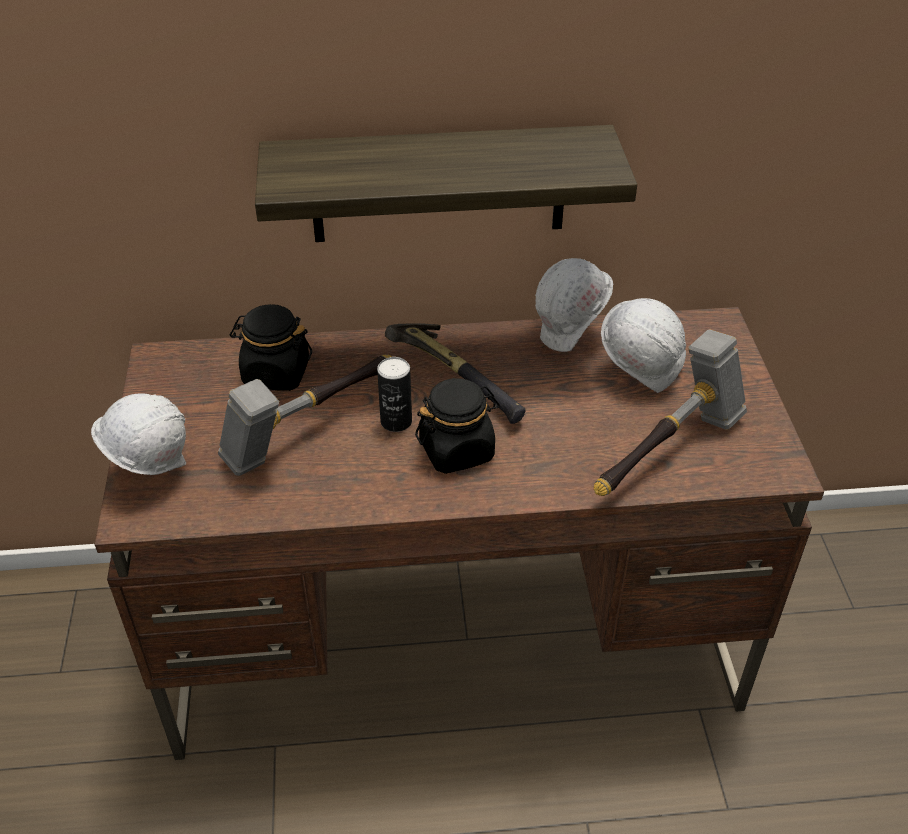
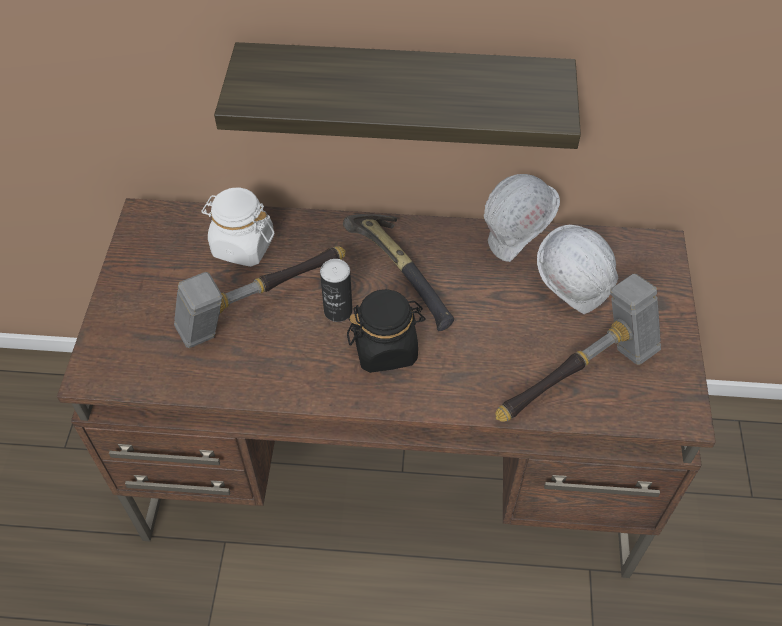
camera: 10 degrees right, 10 degrees up
white hard hat [91,393,186,475] -> none
black jar [230,304,312,391] -> white jar [201,188,274,267]

